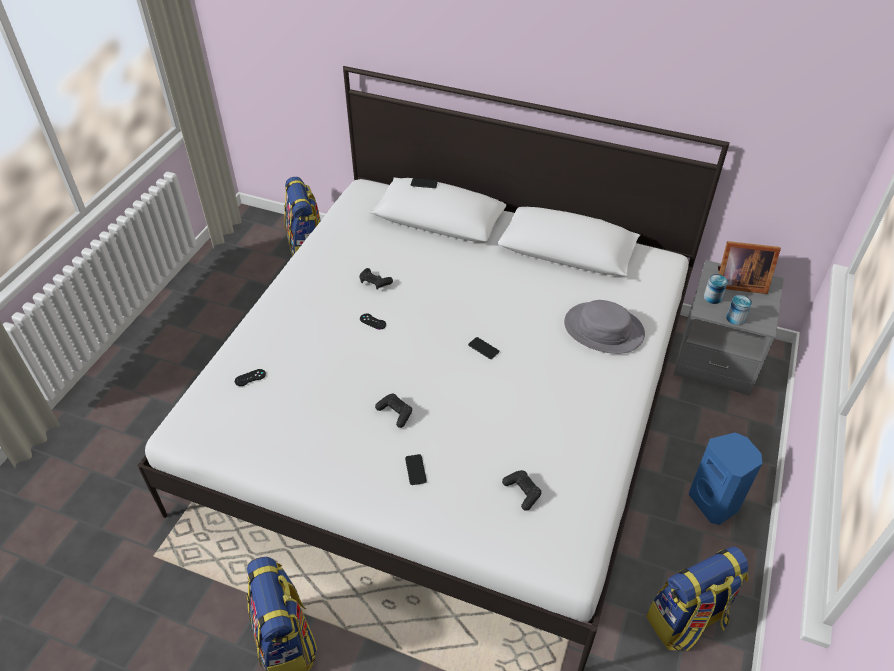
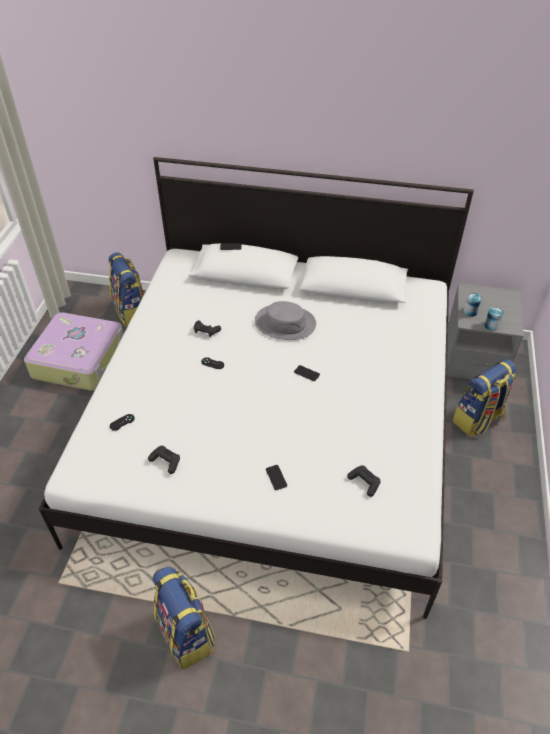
camera: 10 degrees left, 0 degrees up
black game controller [375,394,412,428] -> black game controller moved to [148,446,180,474]
grey hat [564,300,645,354] -> grey hat moved to [255,301,316,340]
backpack [646,546,748,651] -> backpack moved to [453,359,516,437]
blue speaker [688,432,763,525] -> none
picture frame [718,241,781,294] -> none
none -> suitcase [24,312,124,391]

